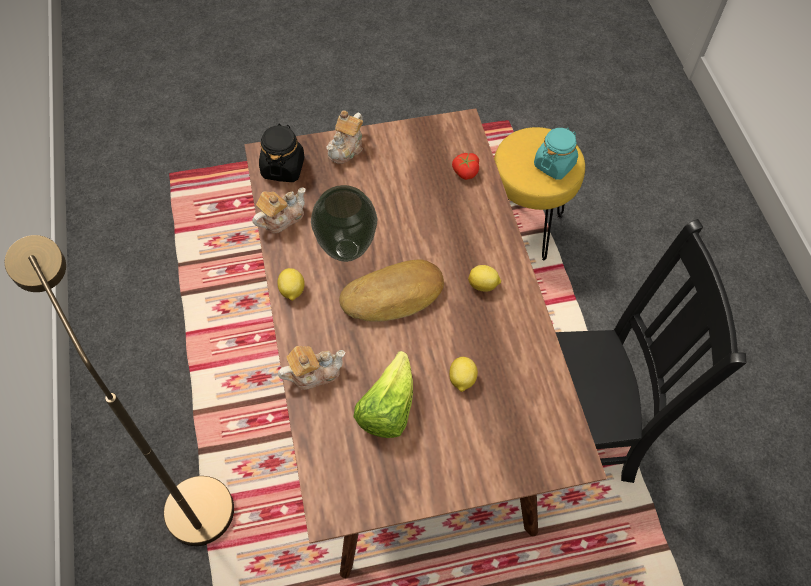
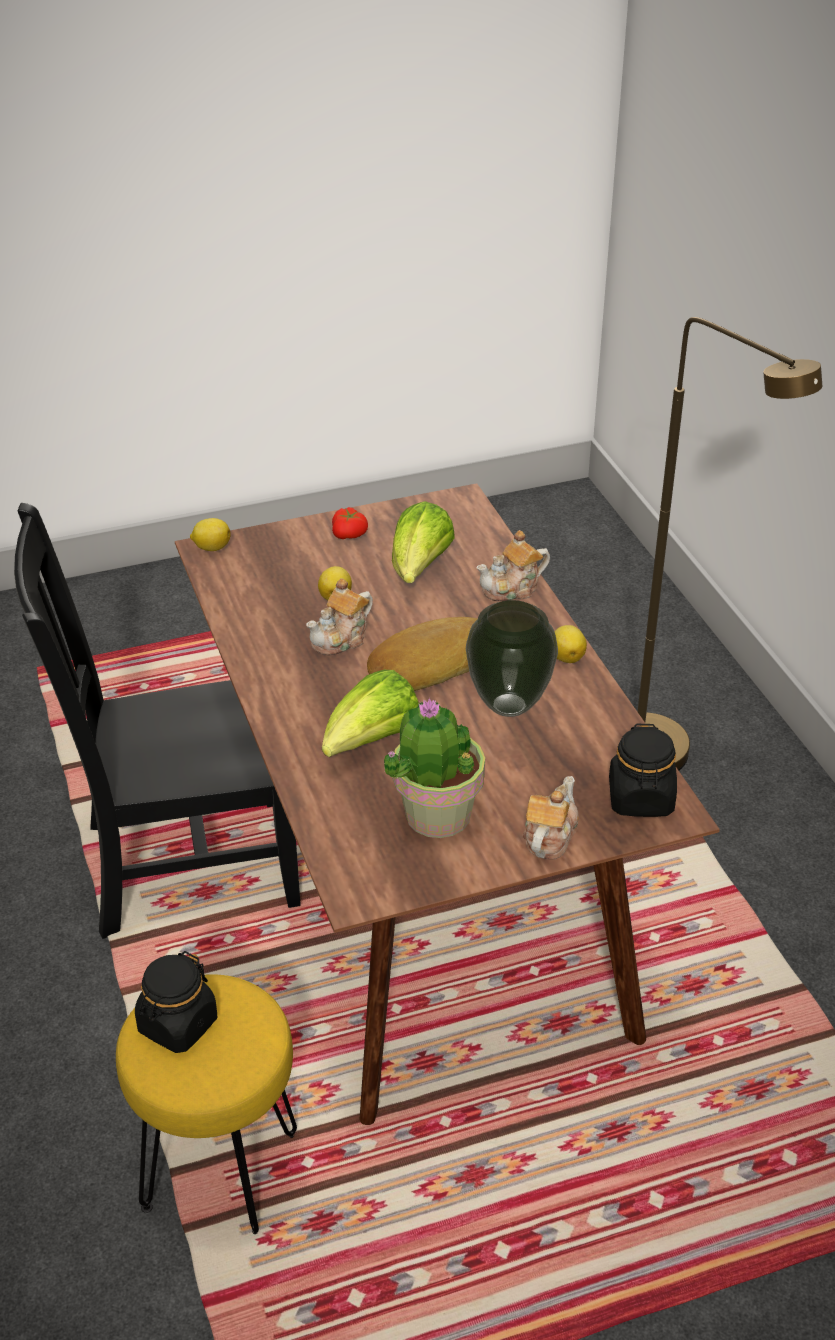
camera: 175 degrees right, 20 degrees down
teapot [252,187,306,233] -> teapot moved to [306,578,373,656]
tomato [452,153,479,180] -> tomato moved to [332,507,368,539]
lemon [468,265,501,292] -> lemon moved to [190,518,231,551]
turquoise jar [534,128,578,180] -> black jar [135,951,217,1053]
none -> lettuce [322,670,419,757]
none -> potted plant [383,698,485,838]

